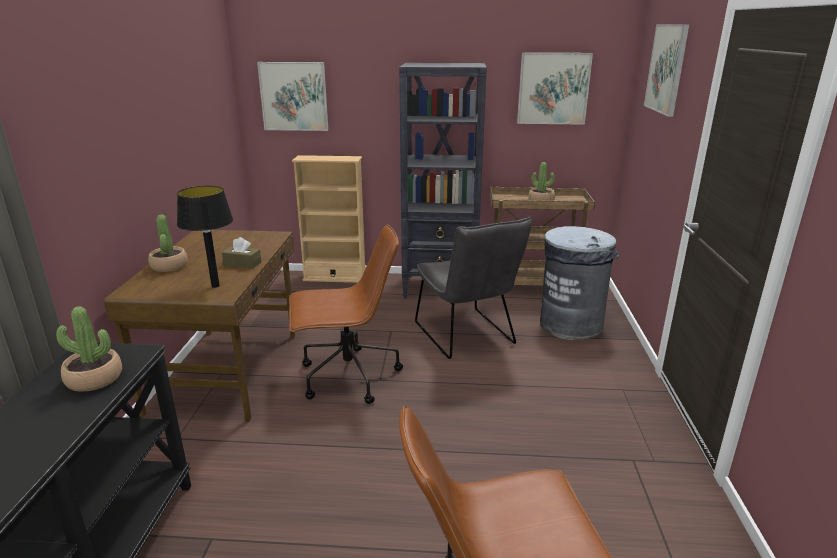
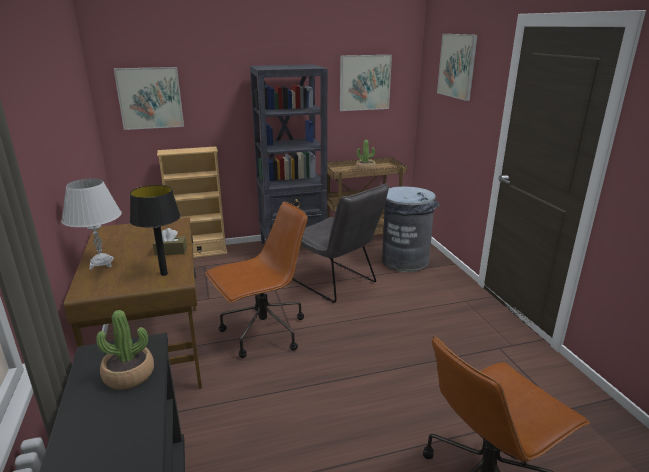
camera: 20 degrees left, 0 degrees up
potted plant [148,214,188,272] -> white table lamp [61,179,122,269]

